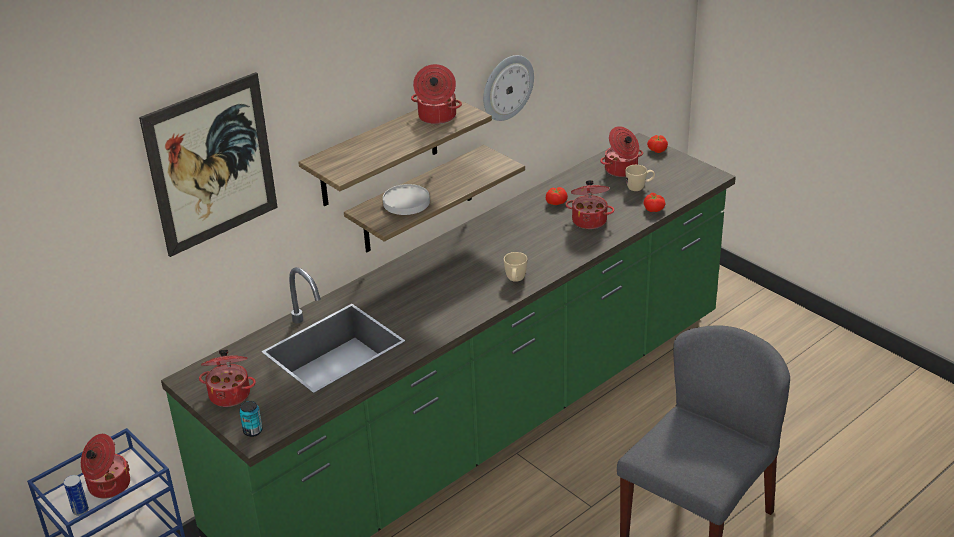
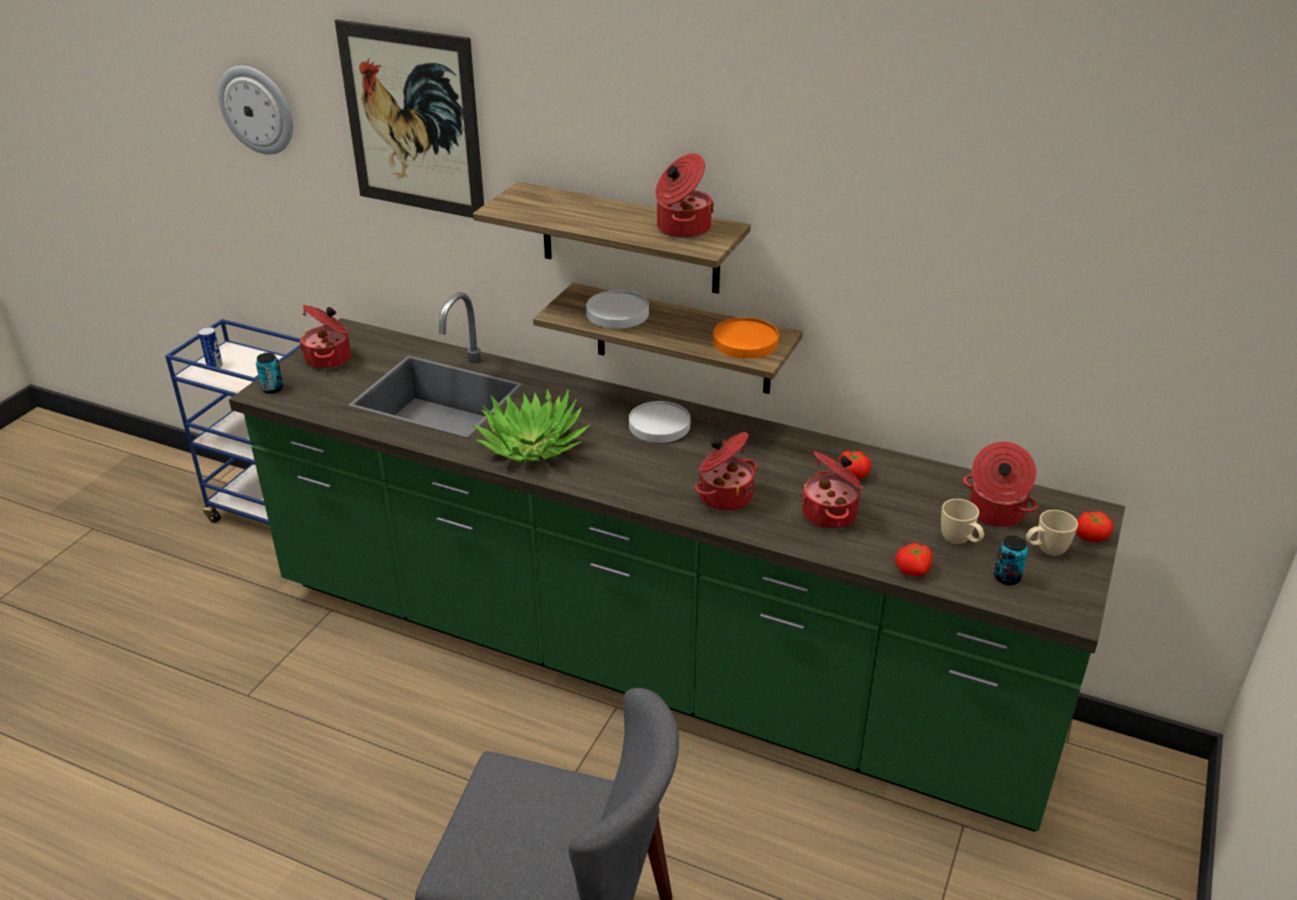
camera: 65 degrees right, 0 degrees up
cooking pot [81,434,130,499] -> cooking pot moved to [695,432,757,511]
wall clock [483,55,534,121] -> wall clock moved to [218,66,293,155]
beige mug [504,252,527,282] -> beige mug moved to [1026,510,1078,556]
none -> potted plant [472,389,590,462]
none -> white plate [629,401,690,443]
none -> orange plate [713,317,779,359]
none -> can [994,536,1028,585]

